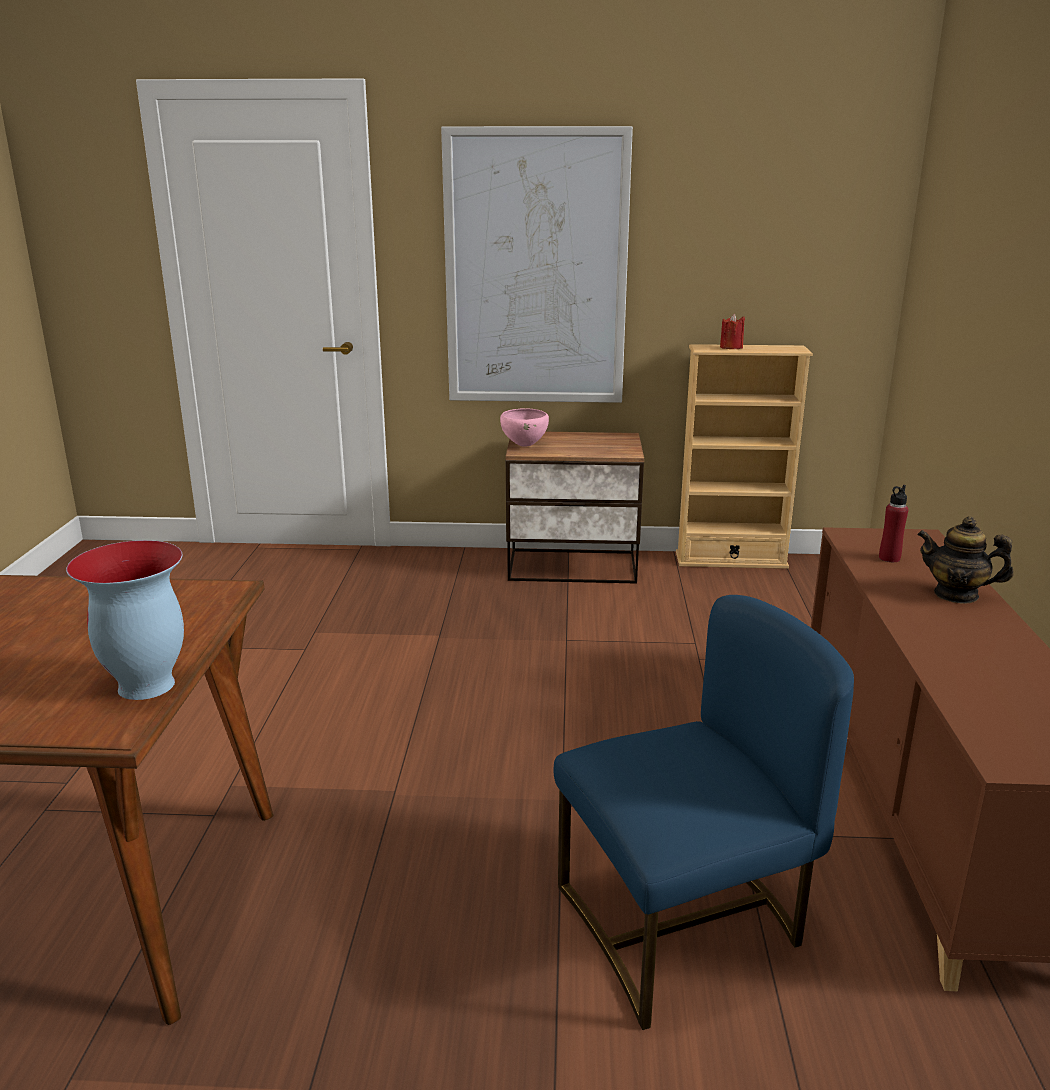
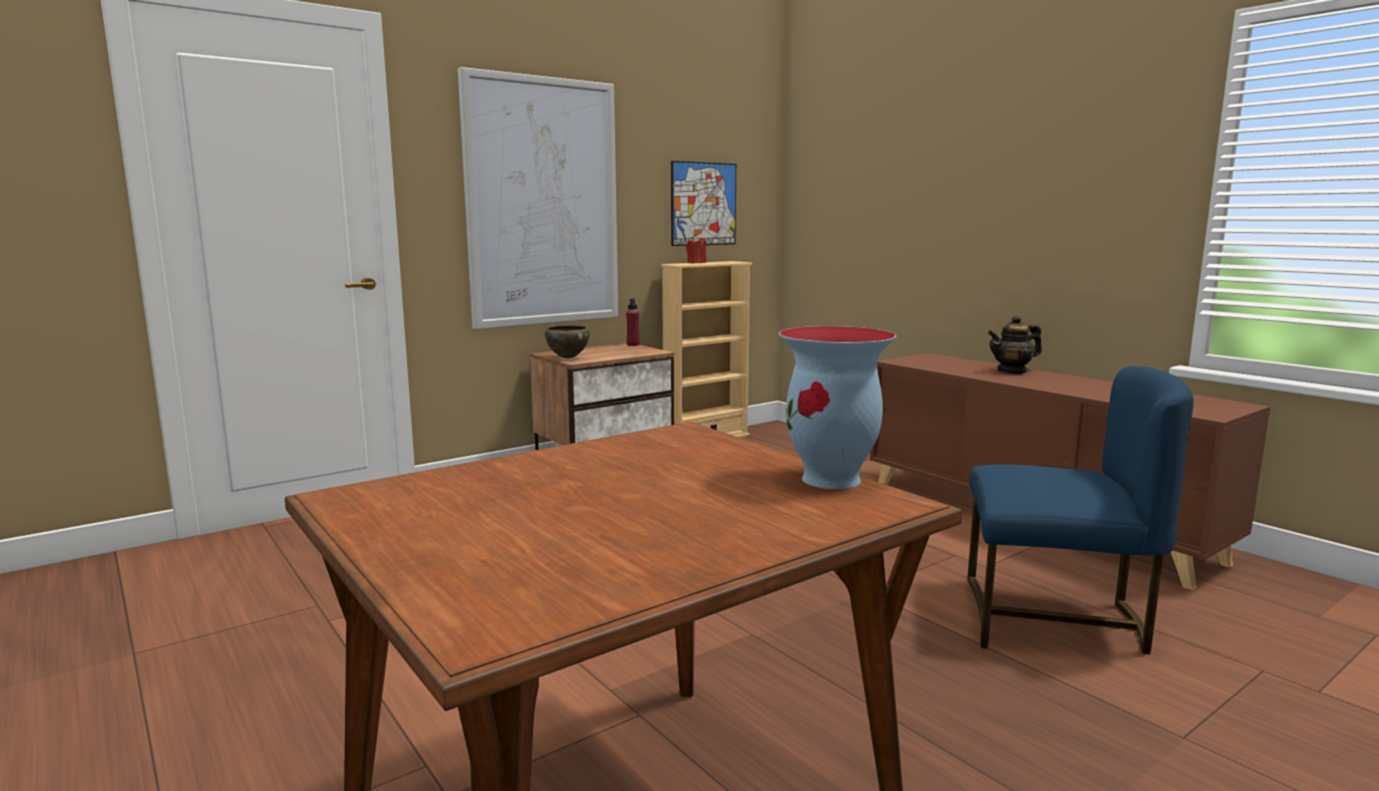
camera: 40 degrees left, 10 degrees down
pink bowl [500,409,549,447] -> brown bowl [545,325,590,359]
blue chair [554,595,854,1030] -> blue chair turned 75 degrees clockwise [968,366,1194,655]
red bottle [879,485,908,562] -> red bottle moved to [626,298,639,346]
none -> picture [671,161,736,246]

